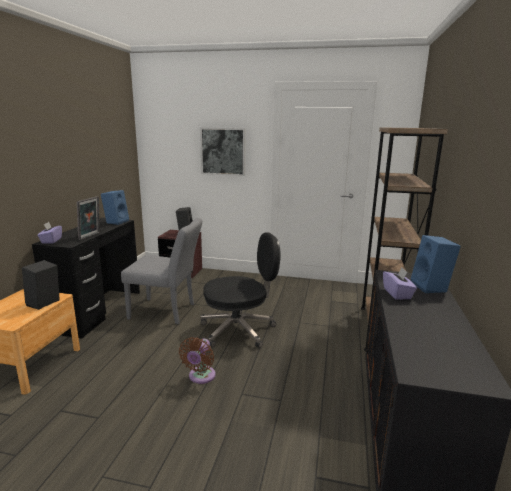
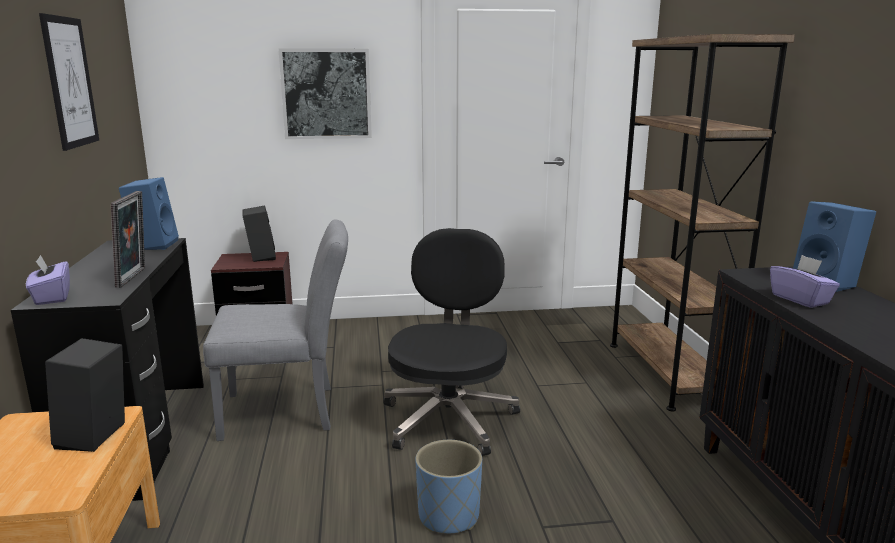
camera: 20 degrees left, 0 degrees up
brown fan [179,337,216,384] -> blue planter [415,440,482,533]
black office chair [200,232,281,348] -> black office chair turned 45 degrees counterclockwise [384,228,520,456]
none -> picture [39,13,99,151]

